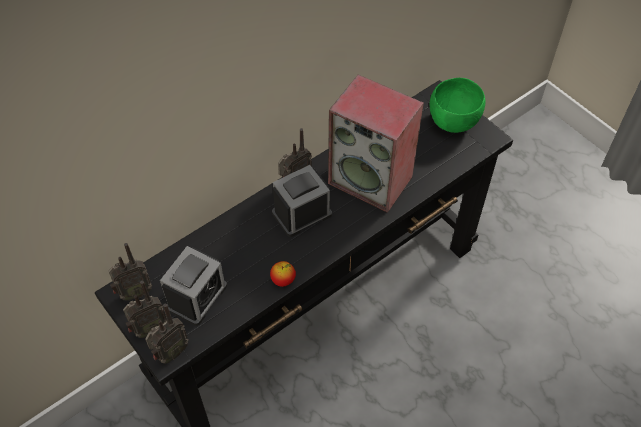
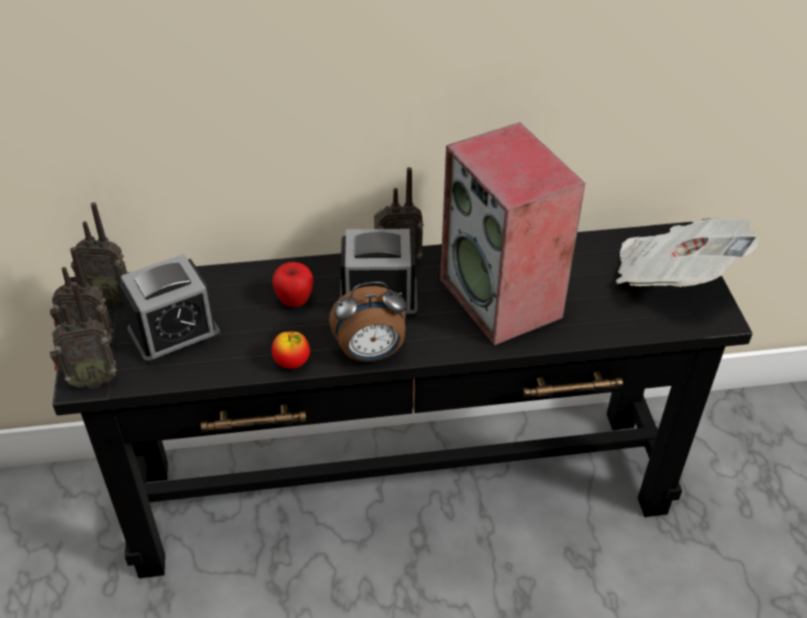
camera: 30 degrees right, 10 degrees down
green bowl [430,78,485,133] -> newspaper [616,218,759,287]
none -> apple [273,262,314,307]
none -> alarm clock [329,282,406,362]

